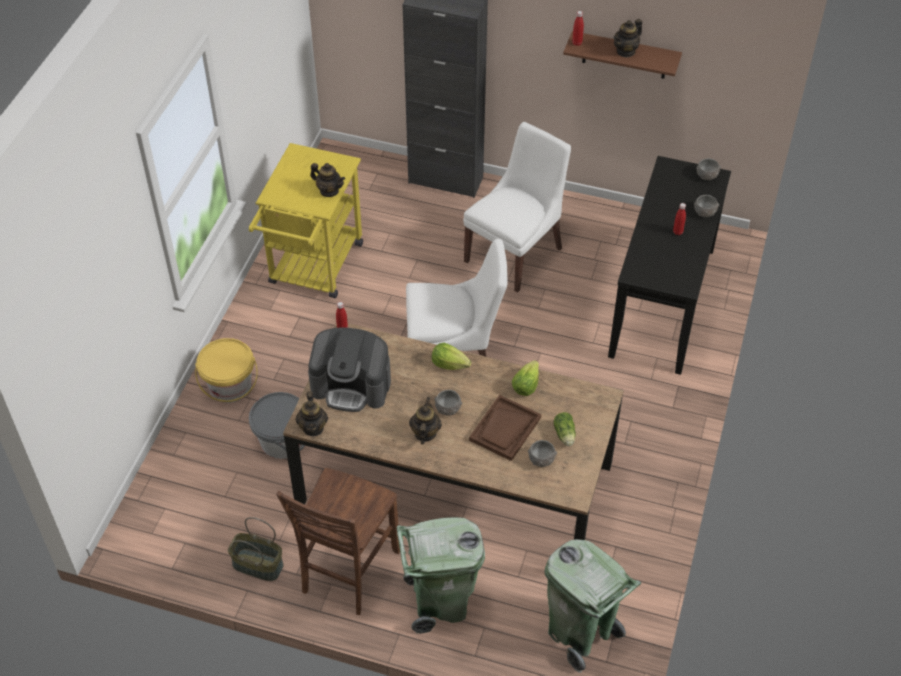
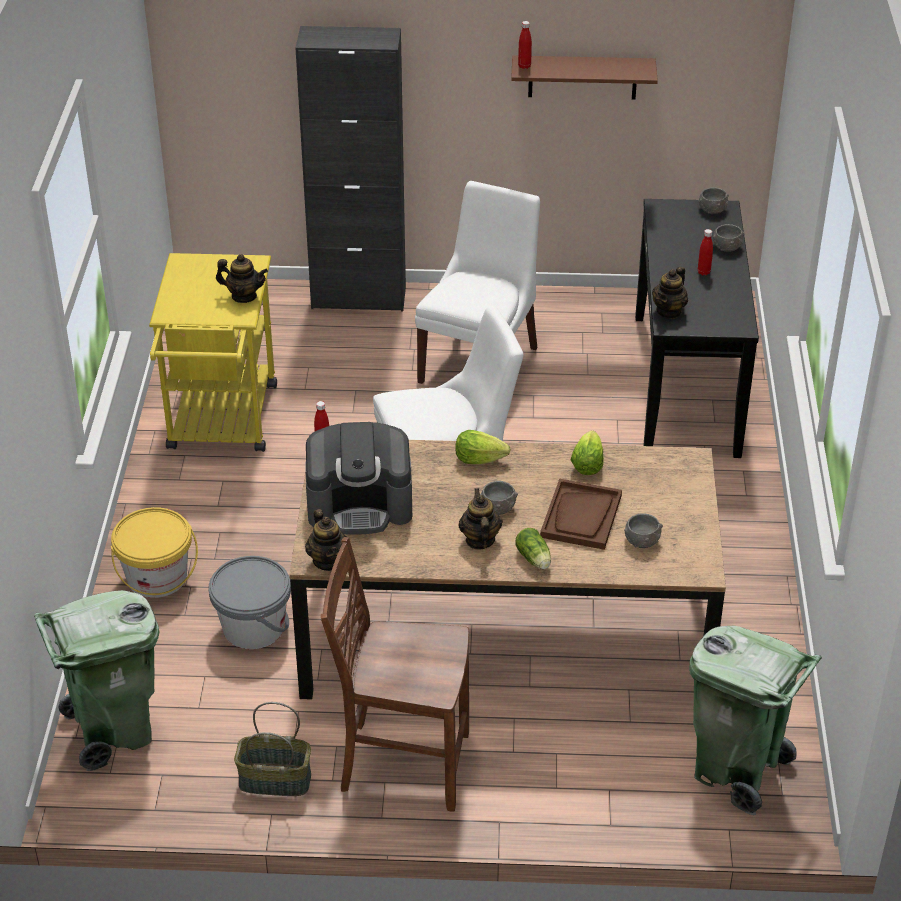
camera: 15 degrees left, 10 degrees down
brown chair [276,468,400,615] -> brown chair turned 90 degrees clockwise [321,537,469,812]
green trash can [397,517,485,634] -> green trash can moved to [34,590,159,771]
lettuce [554,412,576,446] -> lettuce moved to [515,528,551,569]
teapot [614,19,642,58] -> teapot moved to [652,266,688,319]

